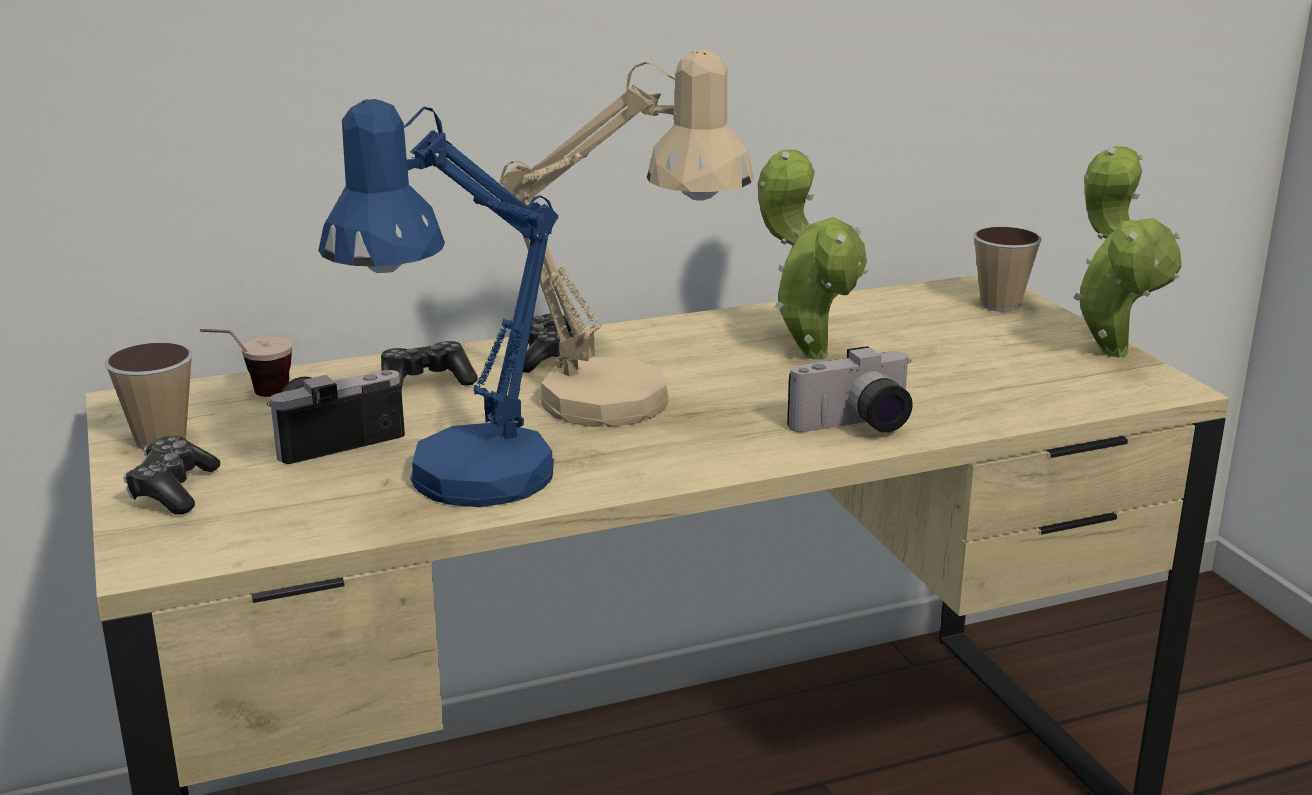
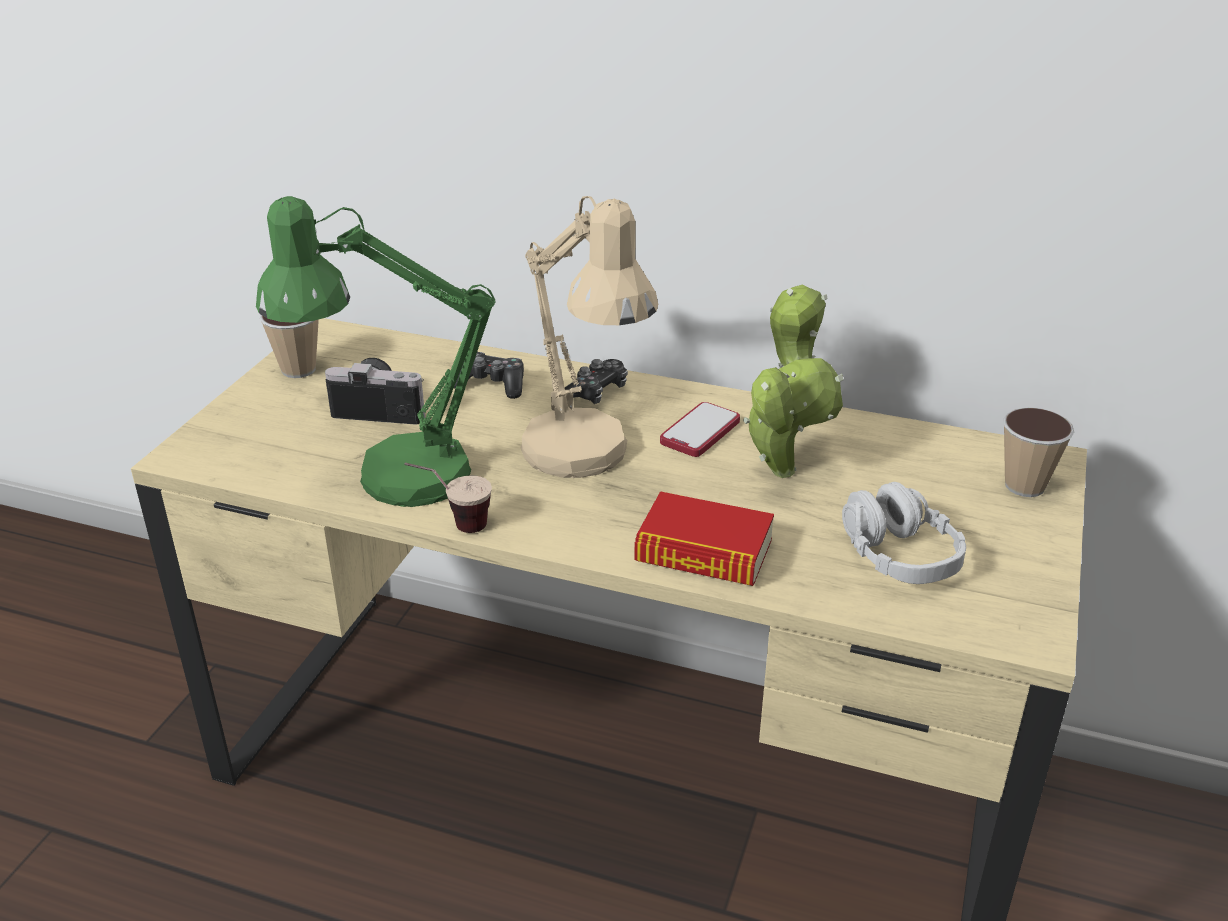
camera: 40 degrees right, 10 degrees up
game controller [123,436,220,515] -> none
cup [200,329,292,397] -> cup moved to [404,463,492,533]
blue table lamp [318,99,558,507] -> green table lamp [256,196,495,507]
camera [787,346,913,433] -> book [634,491,774,586]
potted plant [1073,146,1182,358] -> none
none -> phone [660,402,740,457]
none -> grey headphones [842,482,966,584]

